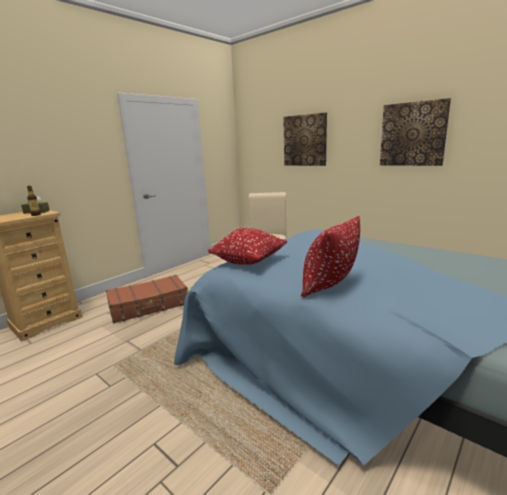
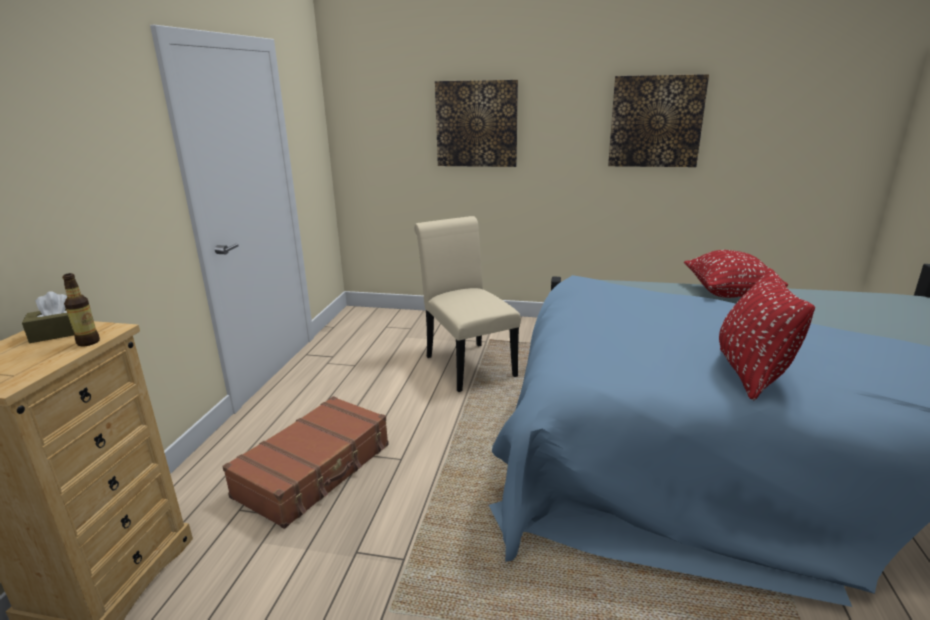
camera: 30 degrees left, 5 degrees up
red pillow [208,228,287,265] -> red pillow moved to [684,250,788,298]

